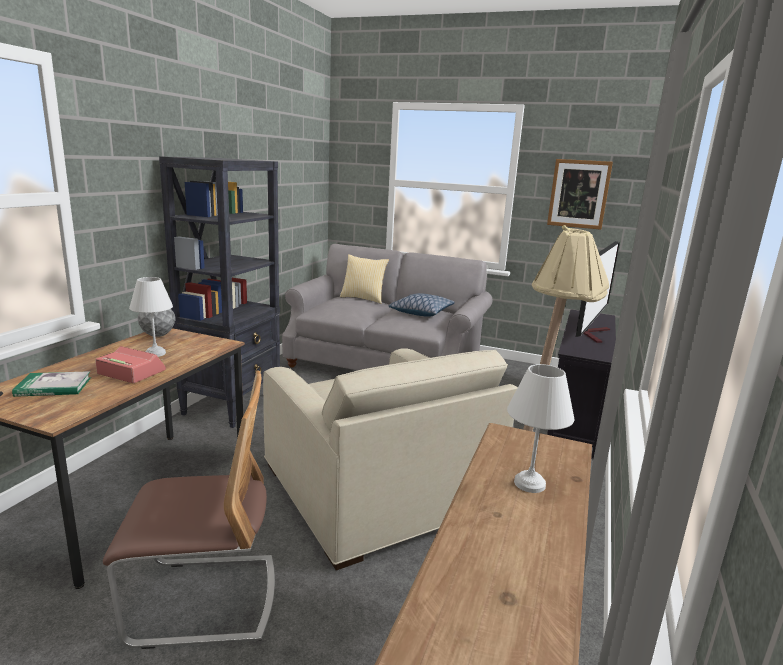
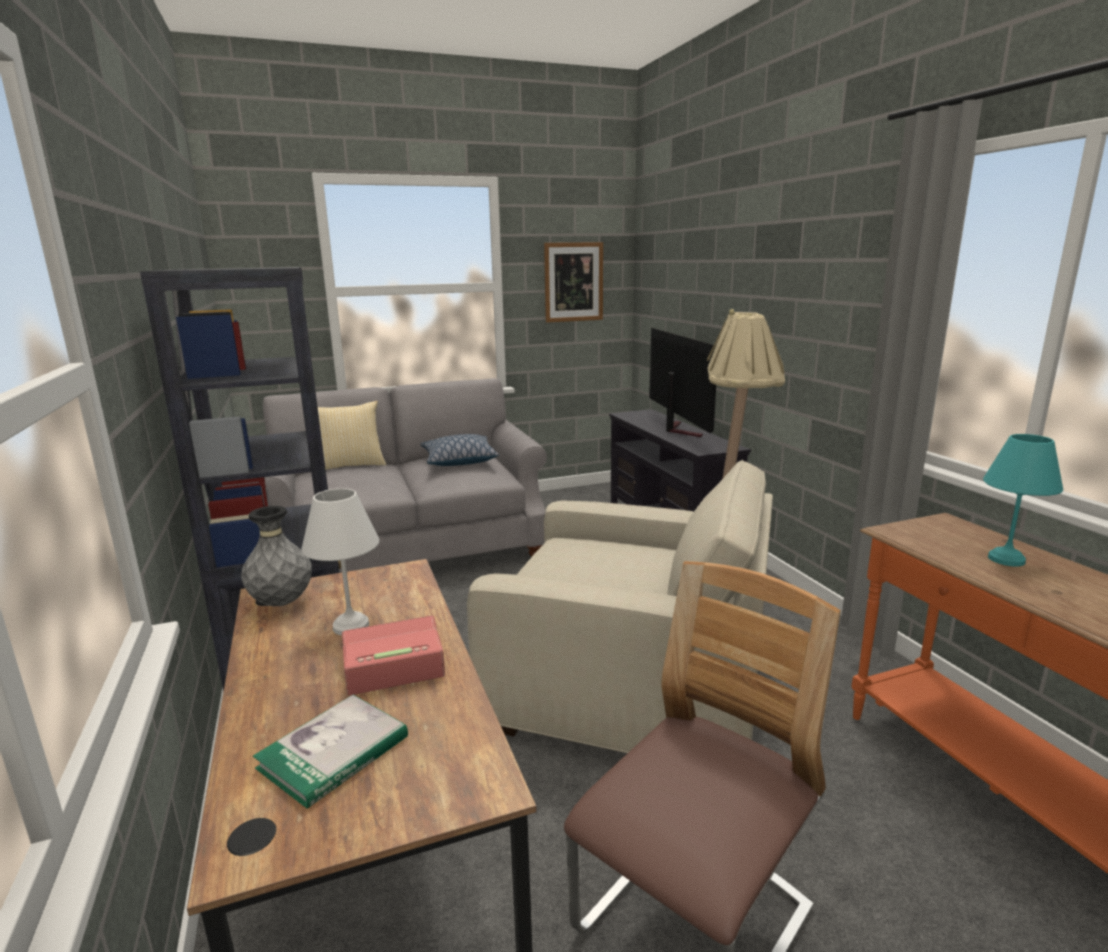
camera: 40 degrees left, 0 degrees up
white table lamp [507,364,574,493] -> turquoise table lamp [983,434,1063,567]

